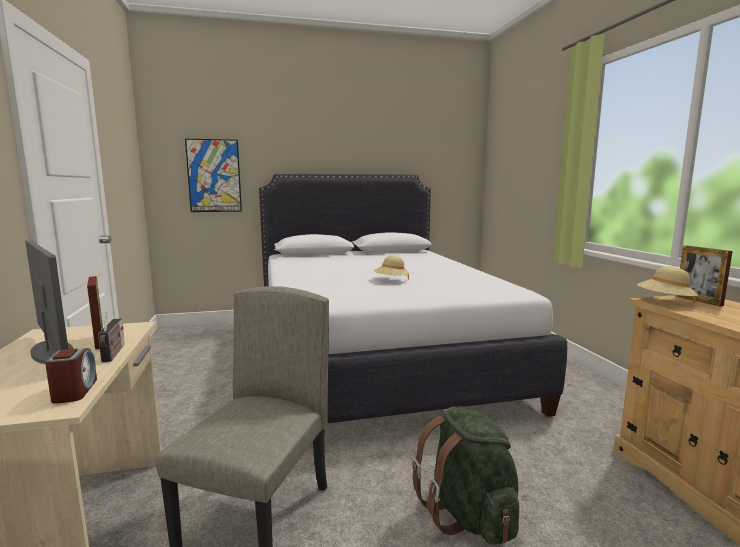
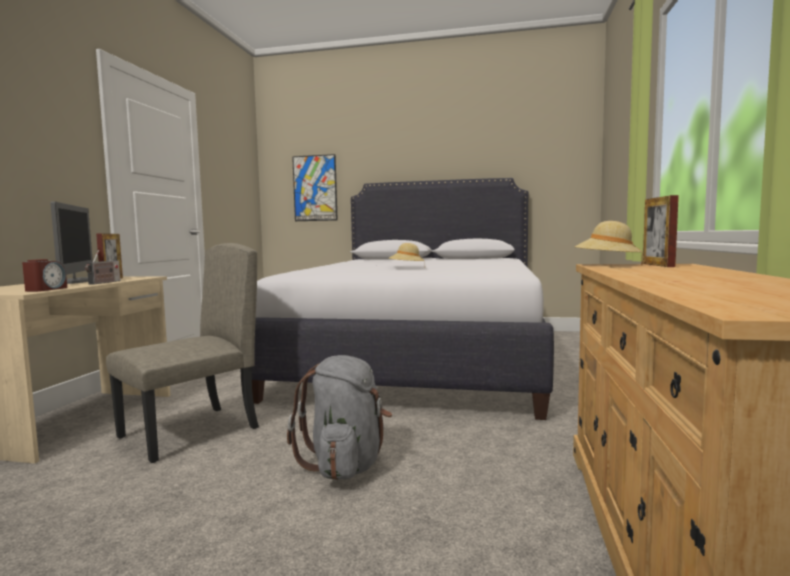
camera: 25 degrees right, 5 degrees down
green backpack [412,406,519,545] -> grey backpack [287,355,392,480]

